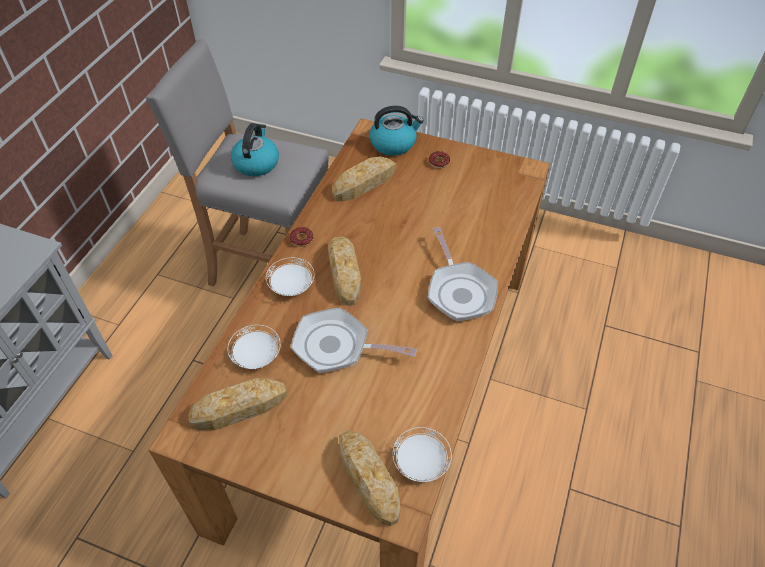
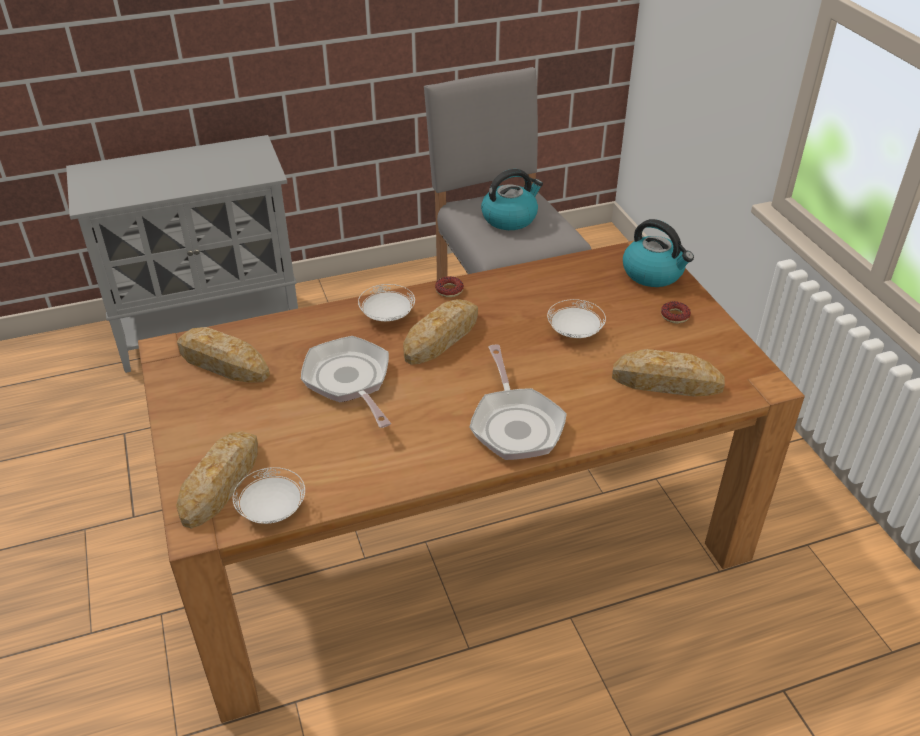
camera: 50 degrees right, 10 degrees down
white plate [227,325,281,369] -> white plate moved to [547,299,606,338]
bread [333,156,396,201] -> bread moved to [612,349,725,397]
frying pan [428,227,498,321] -> frying pan turned 45 degrees counterclockwise [469,344,567,460]

